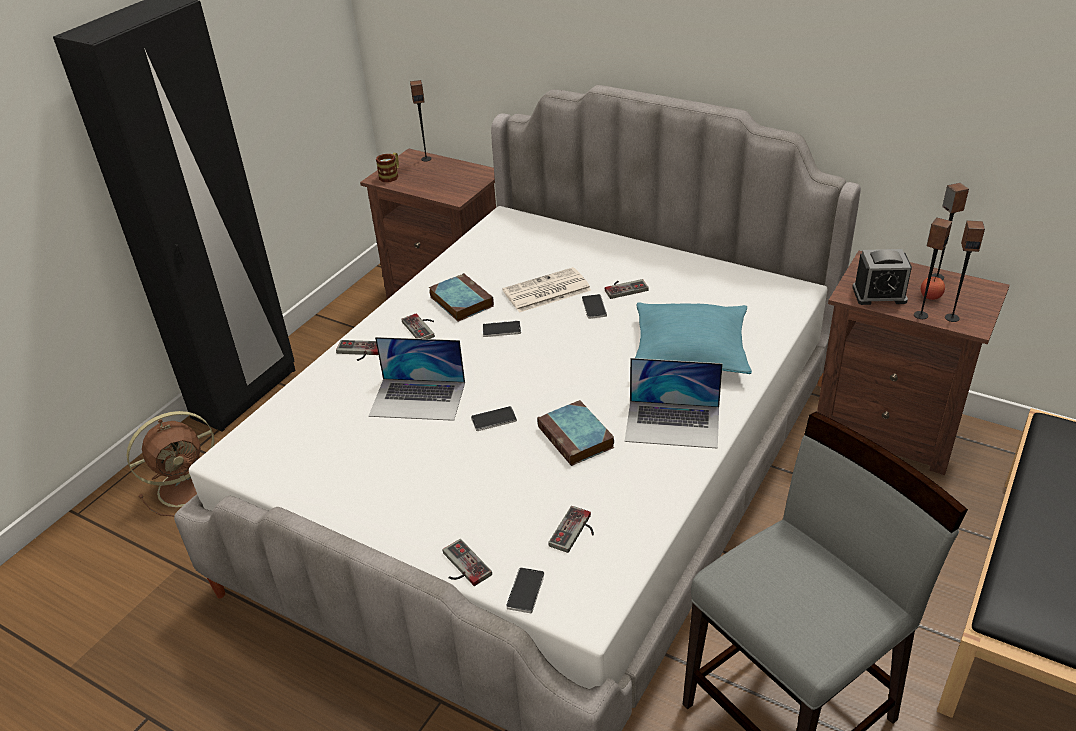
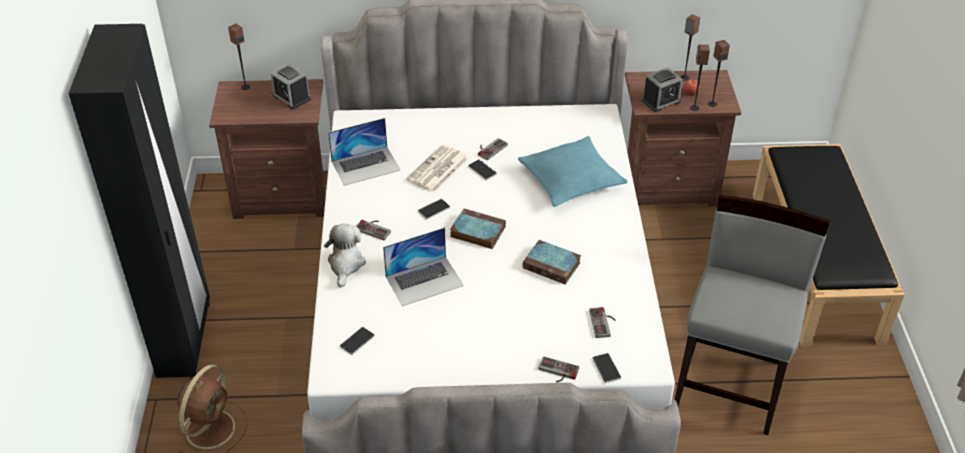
camera: 35 degrees left, 5 degrees up
game controller [336,340,378,361] -> plush toy [324,224,366,288]
mug [376,153,399,182] -> none
book [429,273,494,322] -> book moved to [450,208,506,249]
phone [471,406,517,431] -> phone moved to [340,327,375,355]
laptop [625,358,723,449] -> laptop moved to [328,118,401,186]
none -> alarm clock [270,63,311,109]

